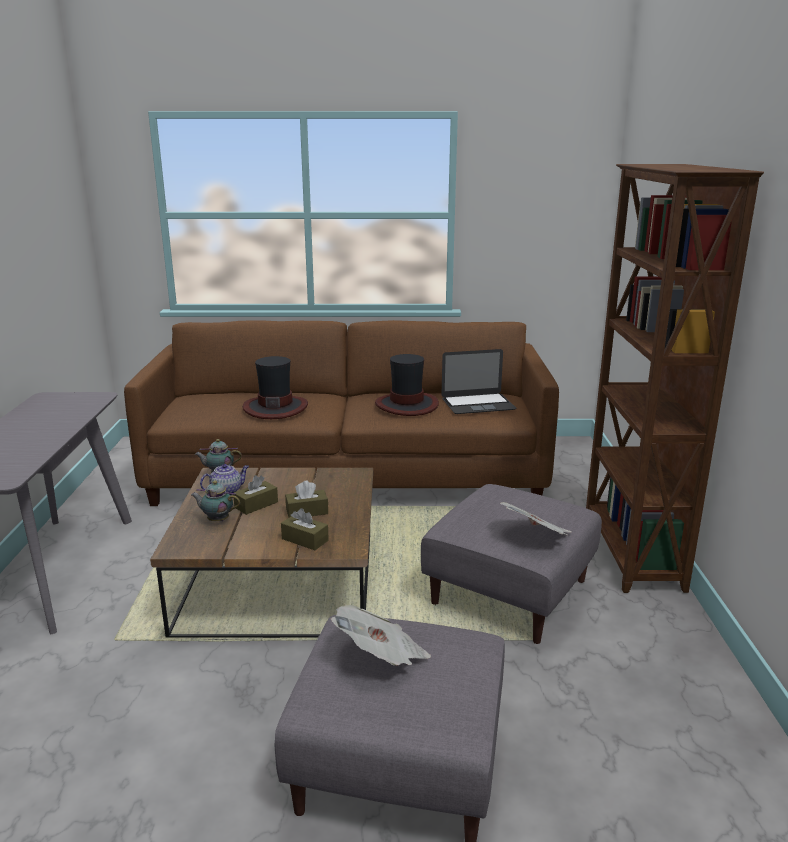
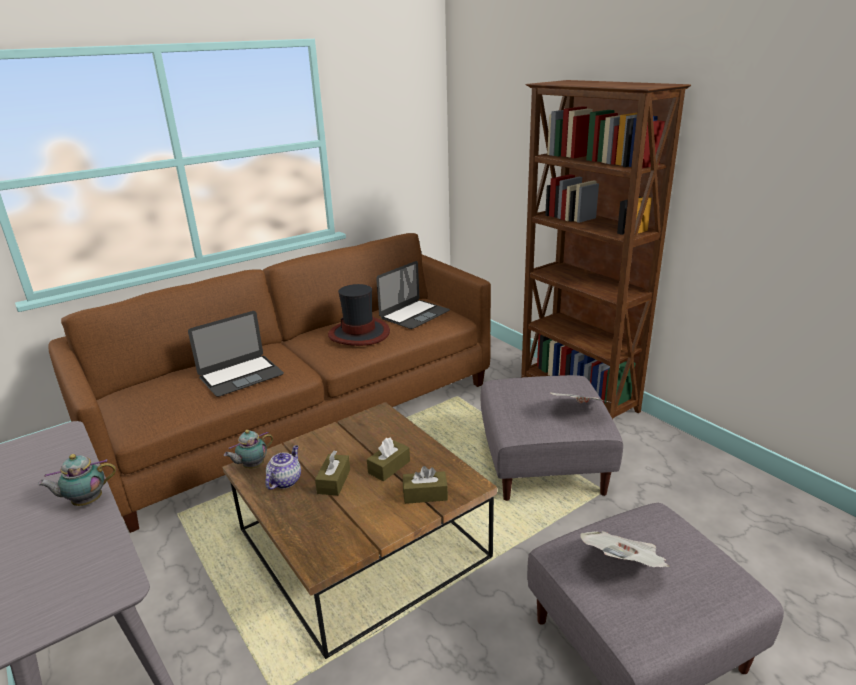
camera: 35 degrees left, 5 degrees up
teapot [191,481,240,521] -> teapot moved to [38,454,116,506]
hat [243,356,308,419] -> laptop [188,311,284,397]

